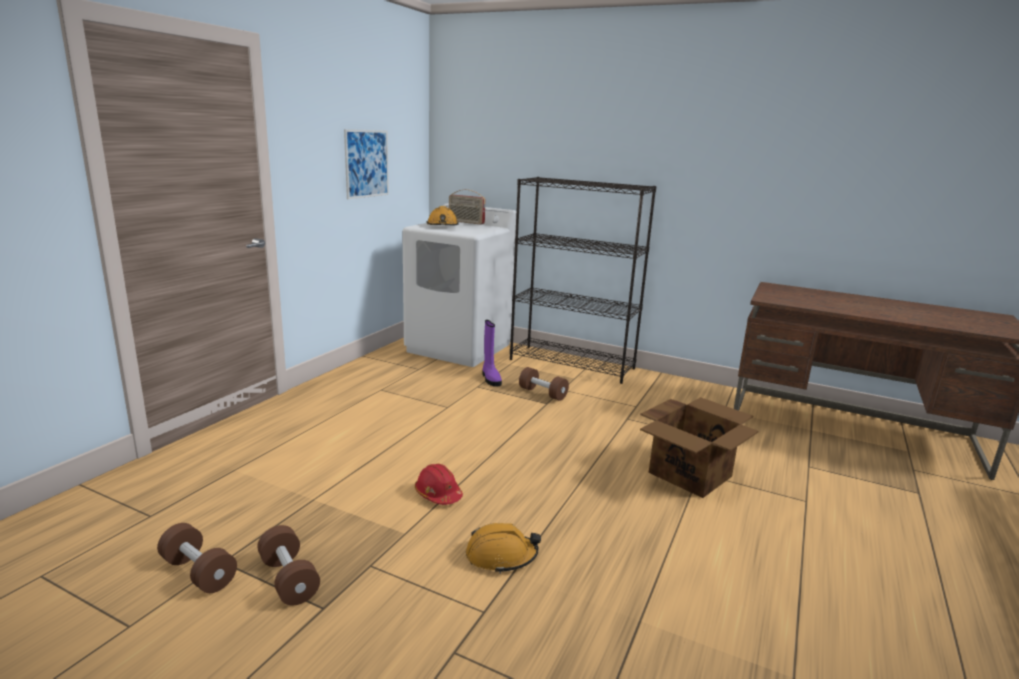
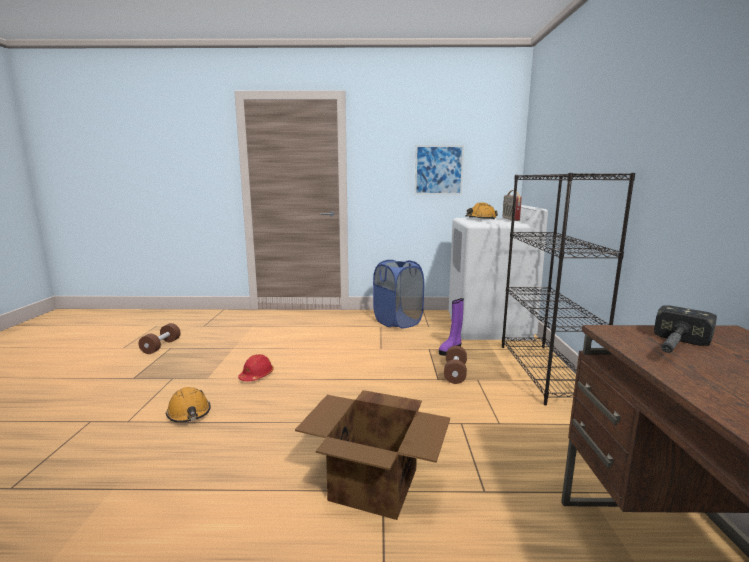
camera: 65 degrees right, 5 degrees down
brown dumbbell [257,525,320,605] -> none
none -> blue laundry basket [373,260,424,328]
none -> hammer [654,306,717,353]

